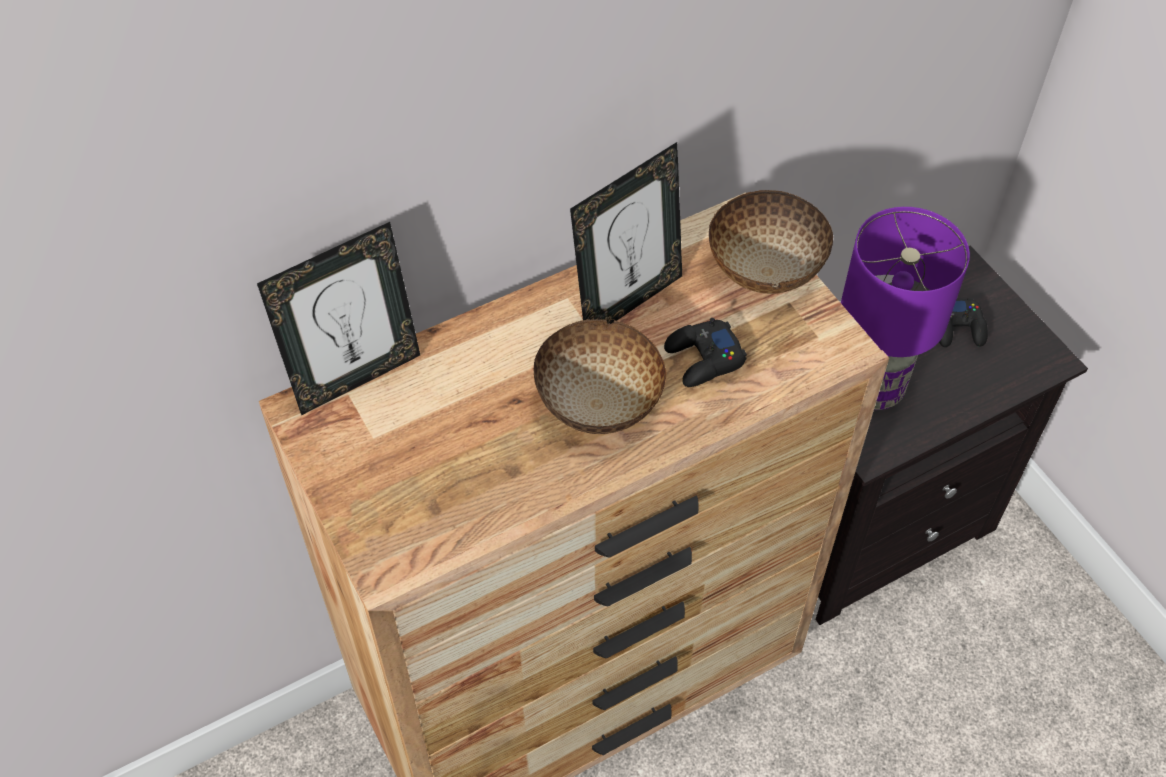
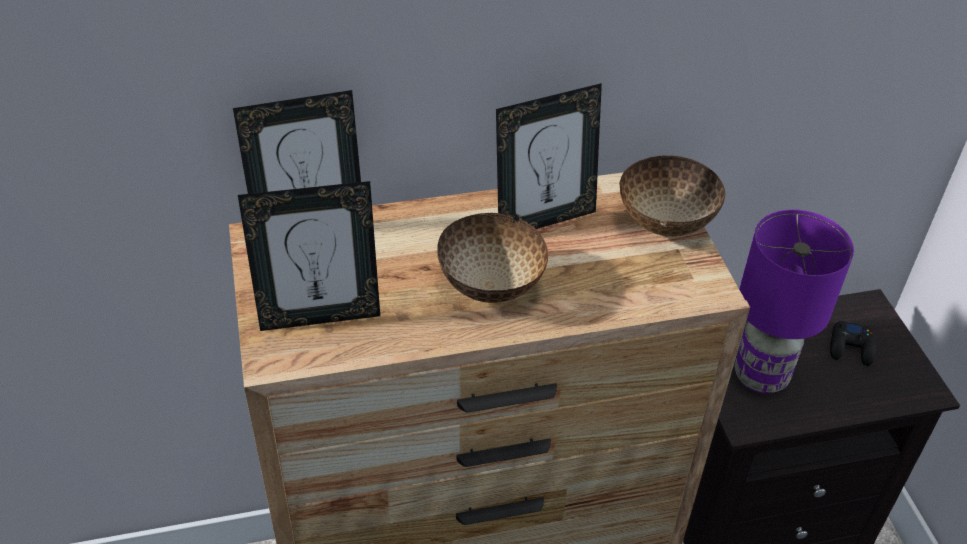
camera: 15 degrees right, 10 degrees down
black game controller [664,318,747,387] -> none
none -> picture frame [238,181,380,331]

